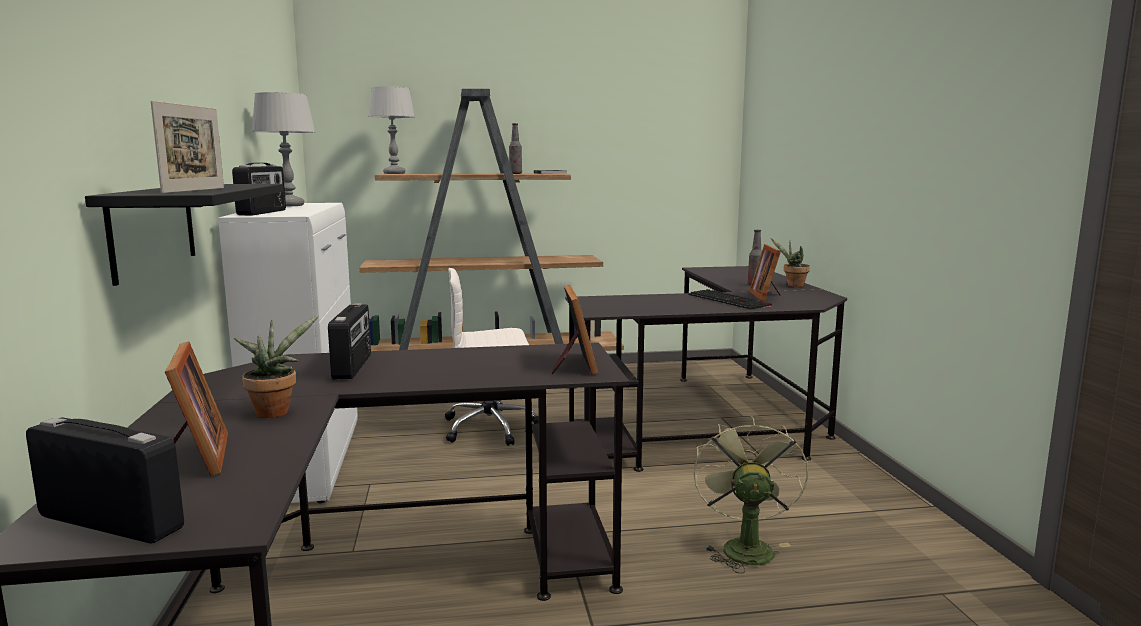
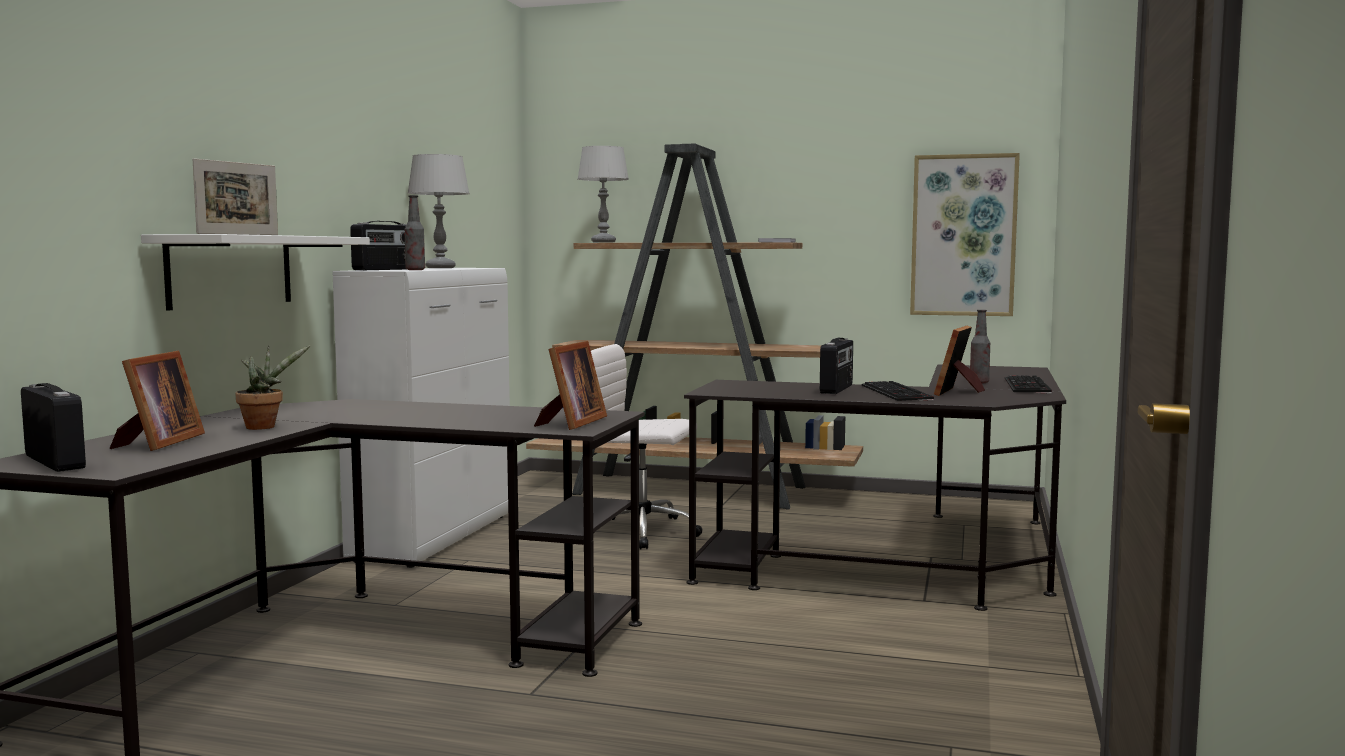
camera: 25 degrees right, 5 degrees down
black shelf [85,184,284,286] -> white shelf [141,234,370,311]
radio [328,303,371,379] -> radio moved to [820,338,853,394]
bottle [509,123,522,174] -> bottle moved to [405,195,425,270]
green fan [694,416,808,574] -> none
potted plant [771,238,810,287] -> keyboard [1005,376,1052,394]
none -> picture [910,153,1020,316]

